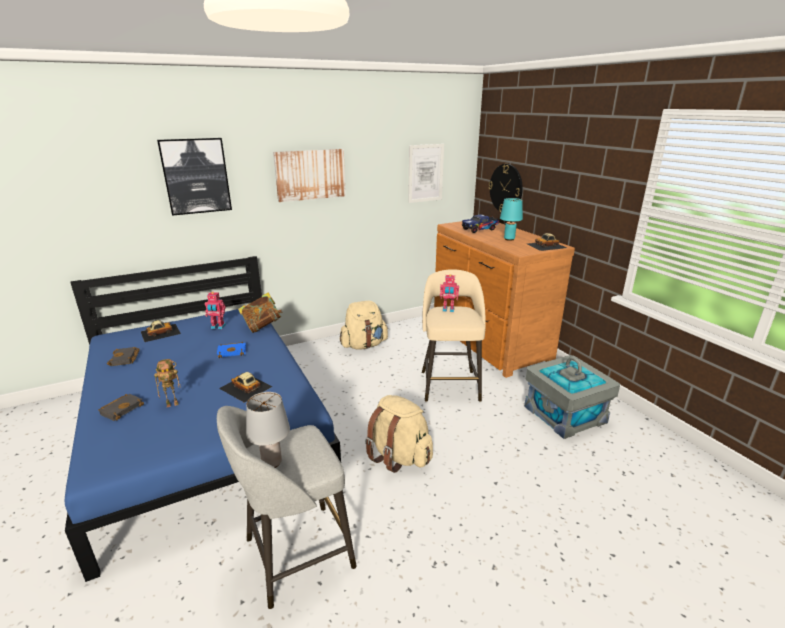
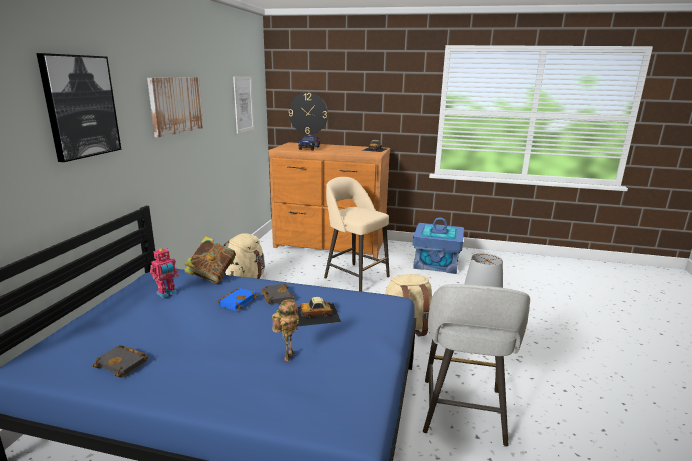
camera: 50 degrees left, 5 degrees down
black book [98,394,144,421] -> black book moved to [261,283,295,304]
toy car [141,320,181,342] -> none
toy robot [440,274,459,312] -> none
turquoise table lamp [500,198,523,241] -> none
grey storage box [524,355,620,439] -> blue storage box [413,218,464,274]

